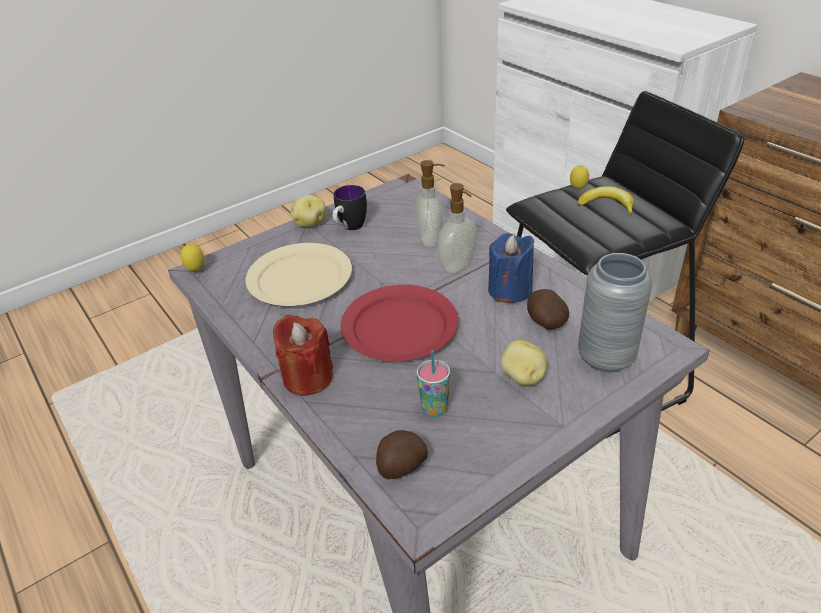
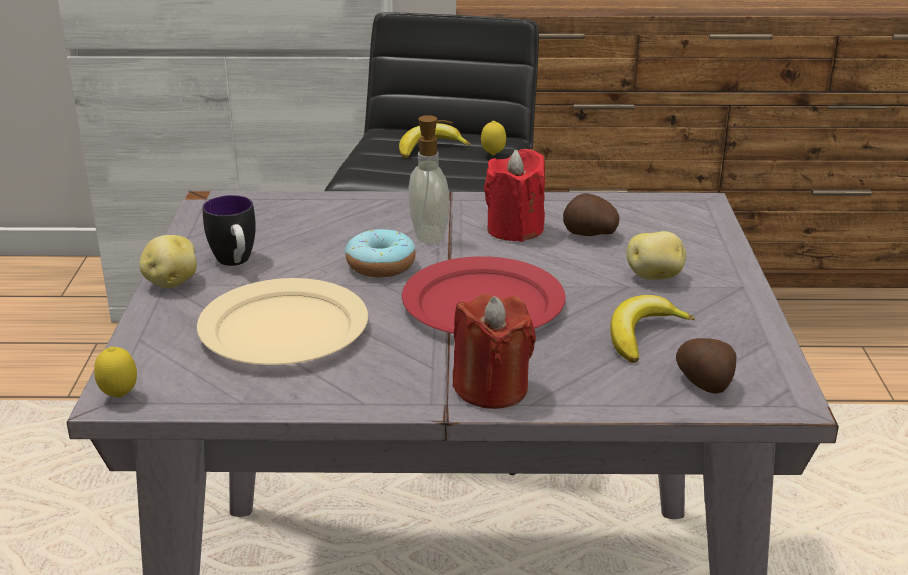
camera: 55 degrees left, 10 degrees down
soap dispenser [415,160,445,248] -> none
cup [417,350,450,417] -> banana [610,295,695,363]
blue candle [488,233,534,303] -> red candle [484,149,545,242]
lemon [570,165,589,190] -> lemon moved to [481,121,506,156]
grey vase [578,253,652,373] -> none
none -> donut [345,229,416,278]

